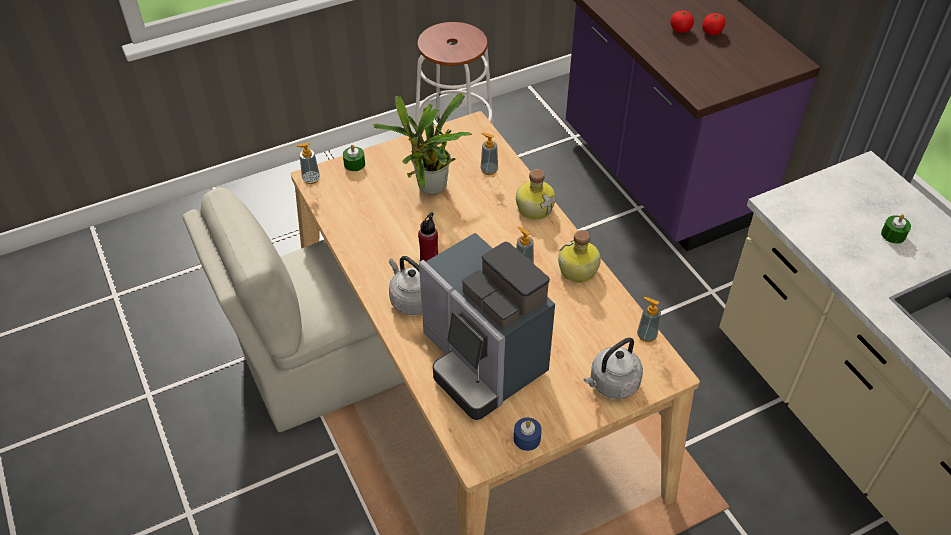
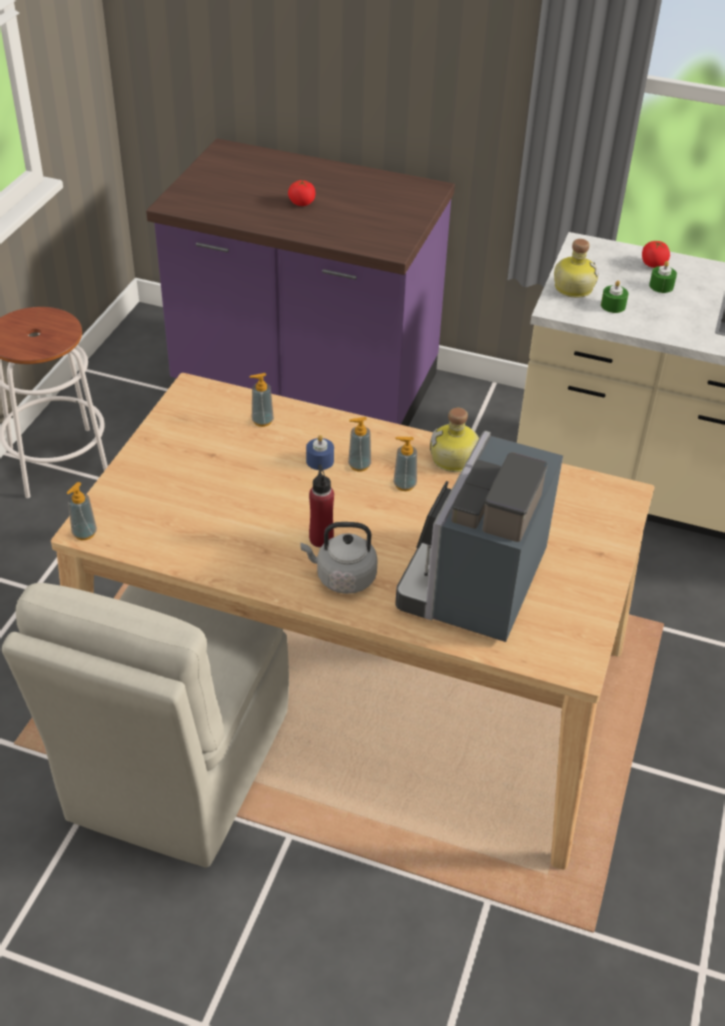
camera: 45 degrees left, 5 degrees down
green candle [343,145,365,171] -> green candle moved to [601,280,628,313]
potted plant [373,93,472,195] -> none
coffee machine [419,233,555,420] -> coffee machine turned 105 degrees clockwise [395,431,563,642]
blue candle [514,418,542,451] -> blue candle moved to [306,435,334,470]
bottle [516,169,556,220] -> bottle moved to [554,239,598,298]
grey kettle [583,337,643,399] -> none
soap dispenser [637,297,661,342] -> soap dispenser moved to [348,417,371,472]
tomato [702,13,726,35] -> tomato moved to [642,241,670,268]

